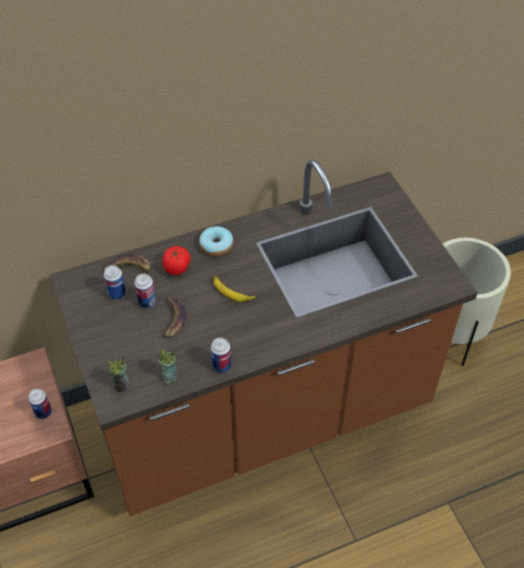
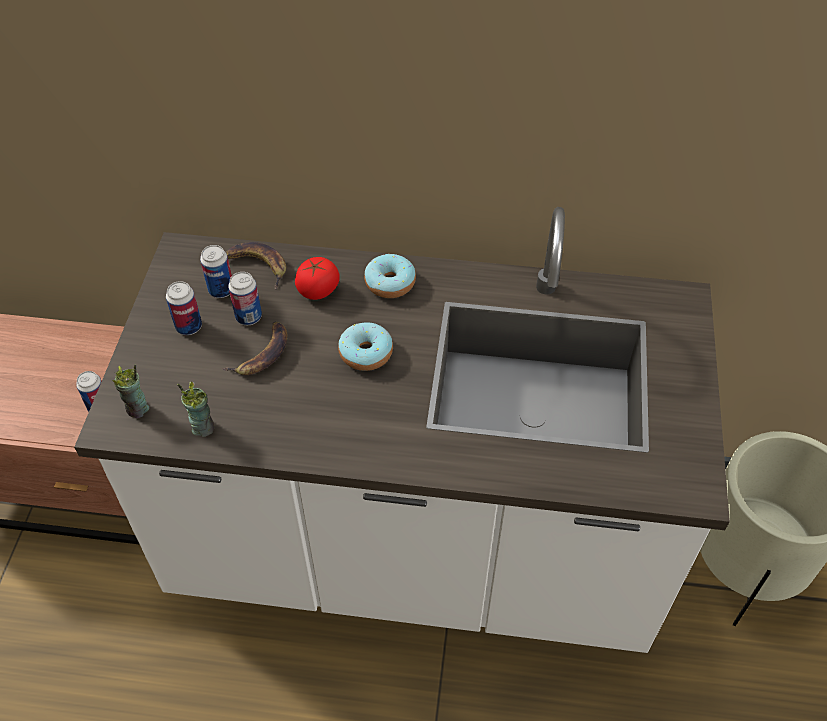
camera: 30 degrees right, 0 degrees up
brown counter [50,159,478,516] -> white counter [74,207,730,653]
can [211,337,231,373] -> can moved to [166,281,202,335]
banana [213,276,256,302] -> donut [338,322,393,371]

